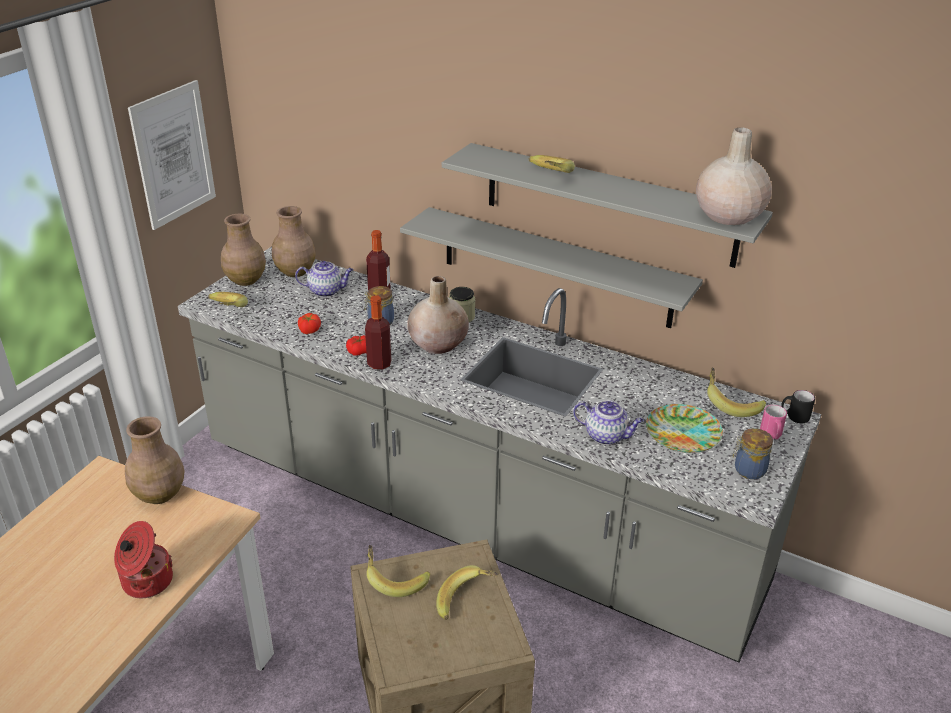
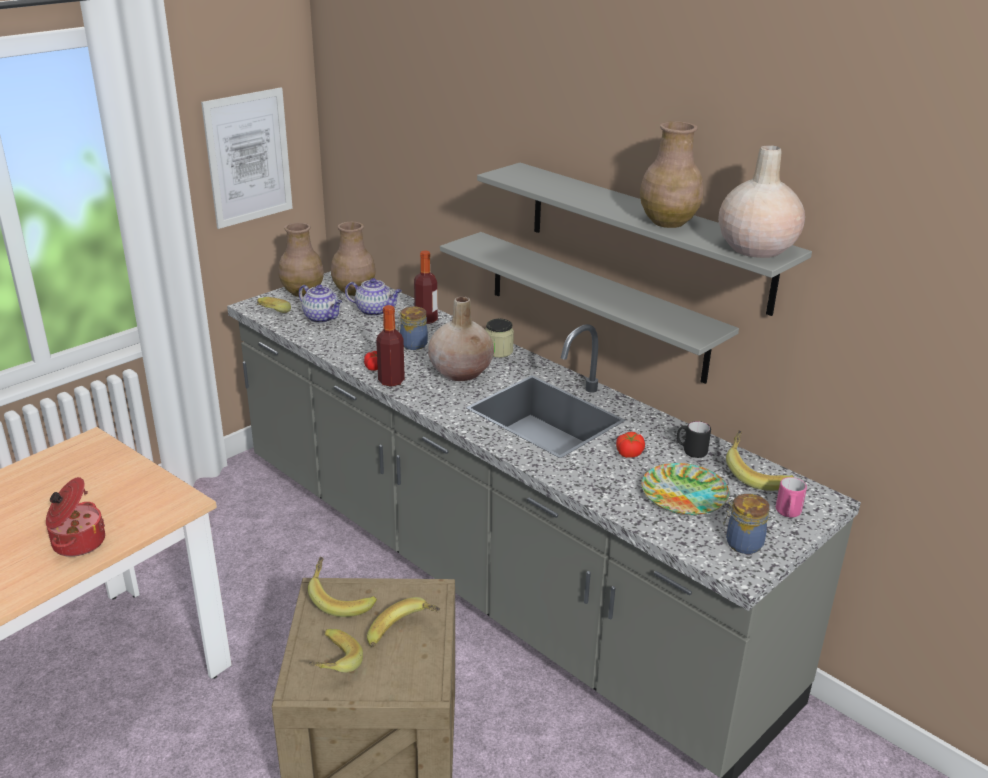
camera: 15 degrees right, 5 degrees down
brown vase [125,416,184,504] -> brown vase moved to [640,121,703,228]
tomato [298,313,321,334] -> tomato moved to [616,432,645,458]
banana [529,155,575,173] -> banana moved to [308,629,363,673]
teapot [573,400,644,445] -> teapot moved to [299,285,342,323]
black mug [781,390,815,423] -> black mug moved to [677,421,711,458]

